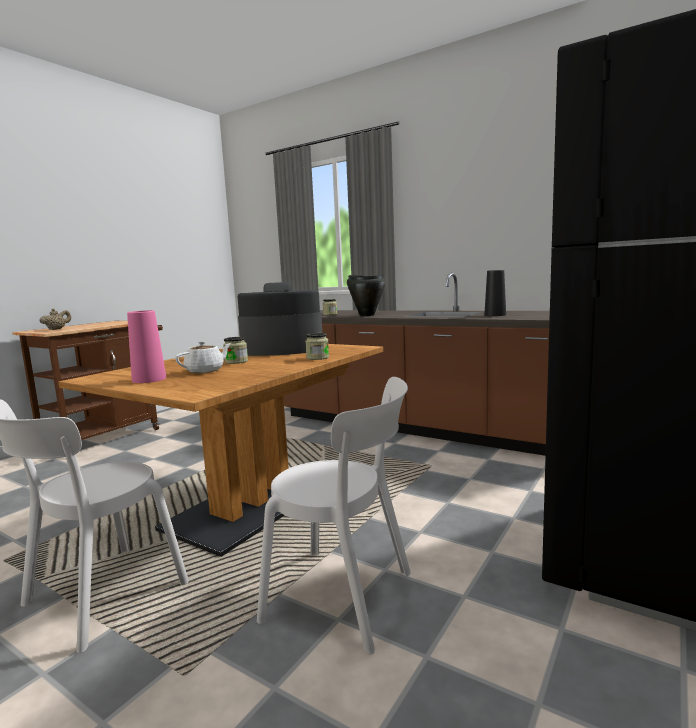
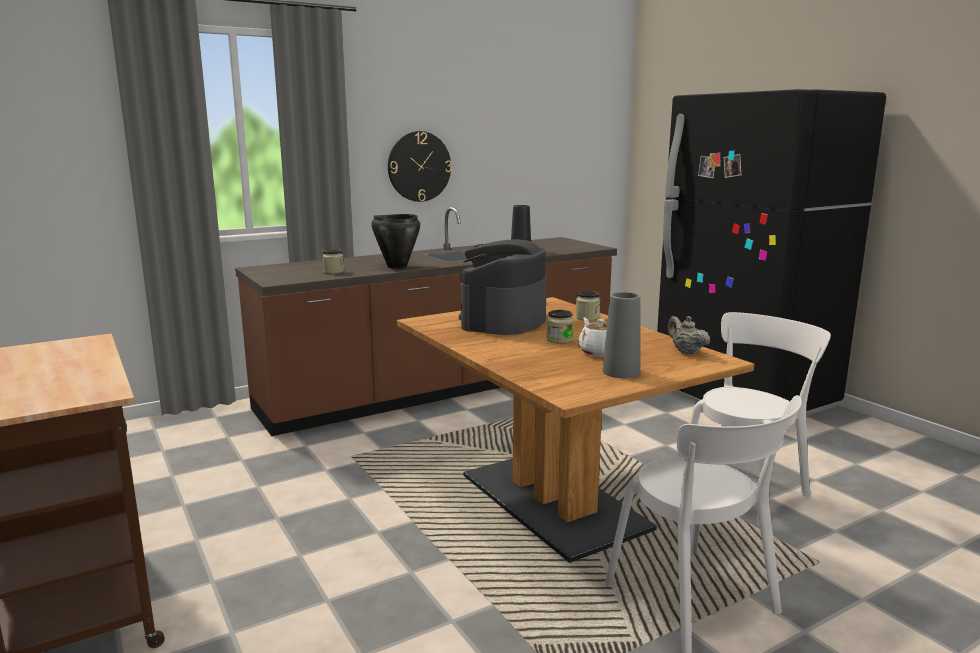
camera: 65 degrees left, 5 degrees up
beige teapot [40,308,71,330] -> beige teapot moved to [668,316,710,354]
pink vase [127,310,166,383] -> grey vase [603,292,641,378]
none -> wall clock [388,131,452,202]

